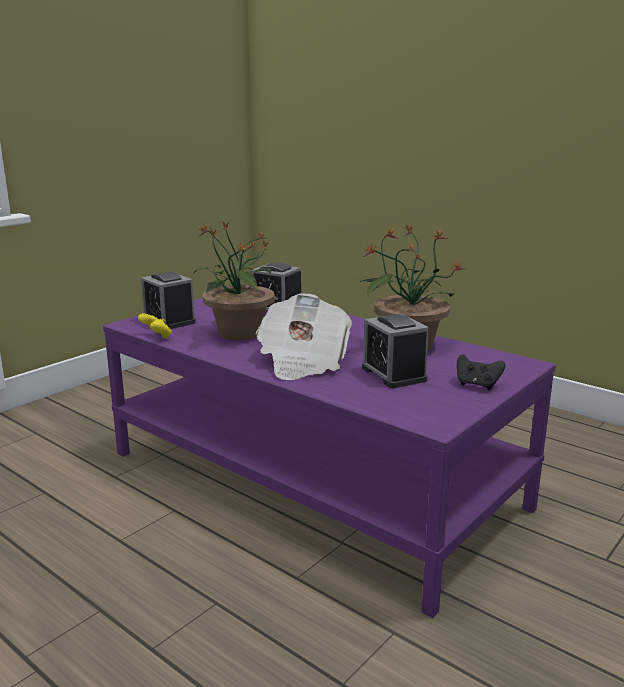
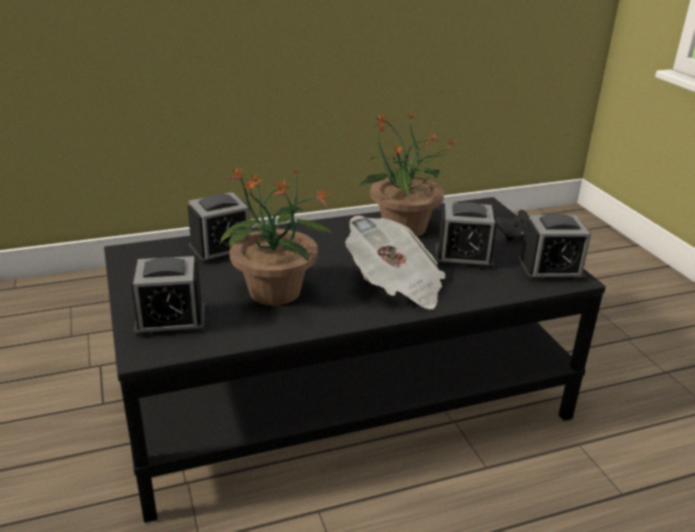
camera: 60 degrees left, 10 degrees up
purple coffee table [103,298,556,618] -> black coffee table [104,197,606,523]
yellow game controller [138,314,172,339] -> none
none -> alarm clock [518,214,591,281]

